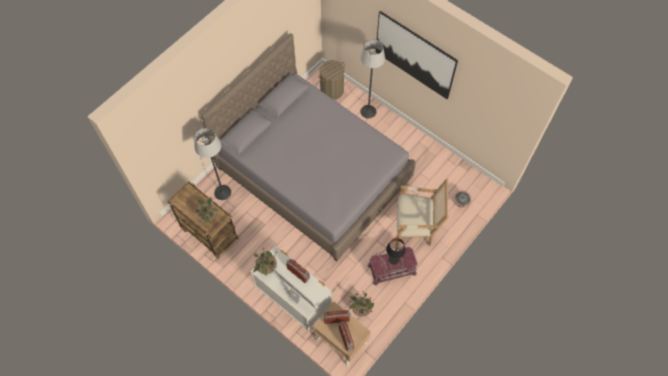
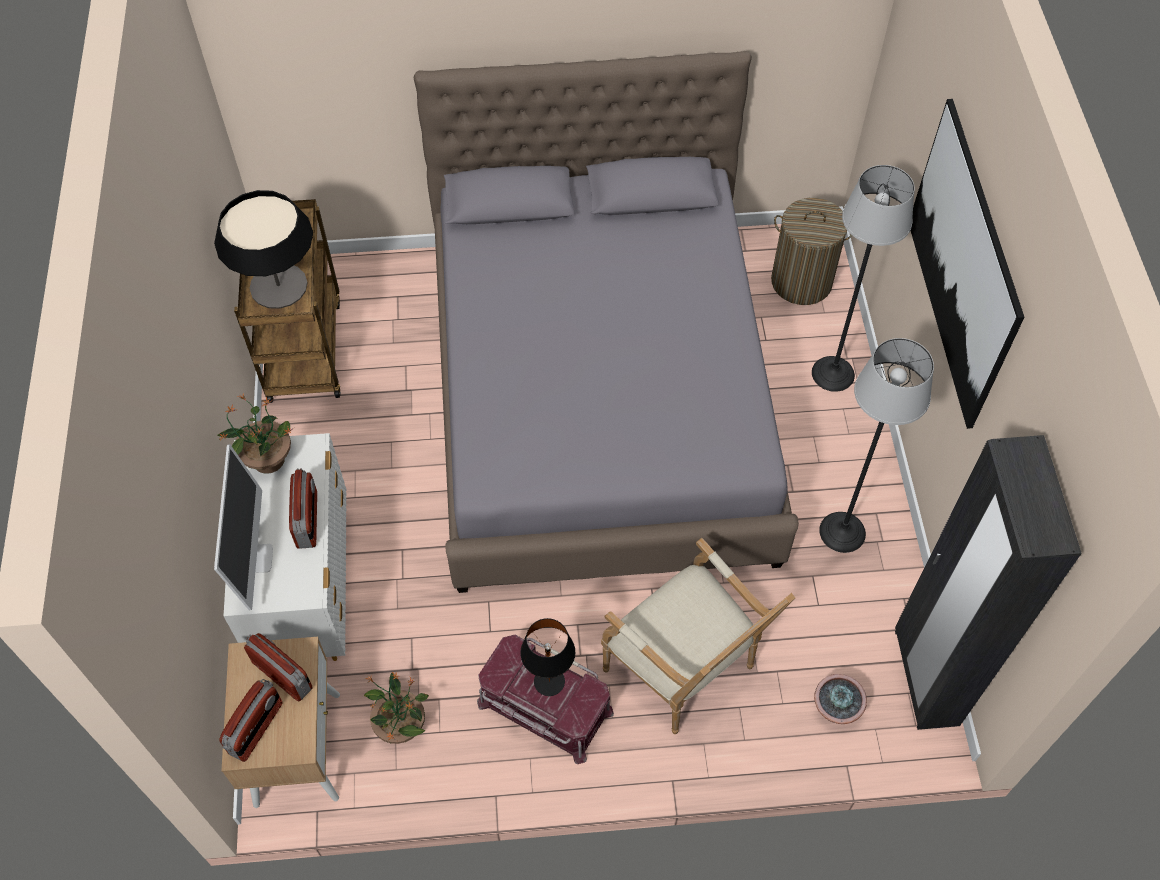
camera: 45 degrees right, 5 degrees down
floor lamp [194,128,231,200] -> floor lamp moved to [819,338,934,553]
potted plant [195,195,218,223] -> table lamp [214,190,313,309]
none -> black wardrobe [895,435,1082,730]

